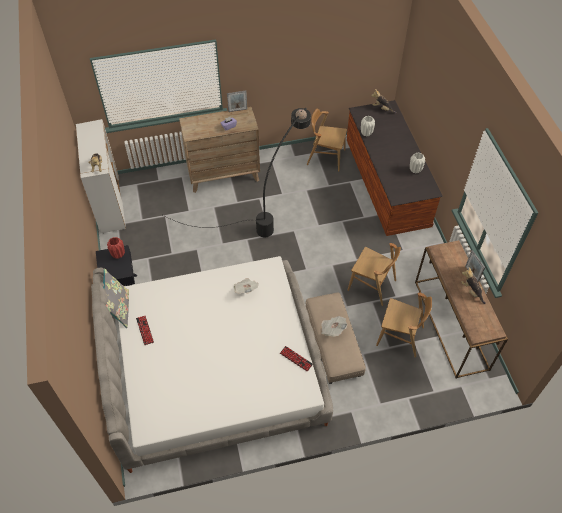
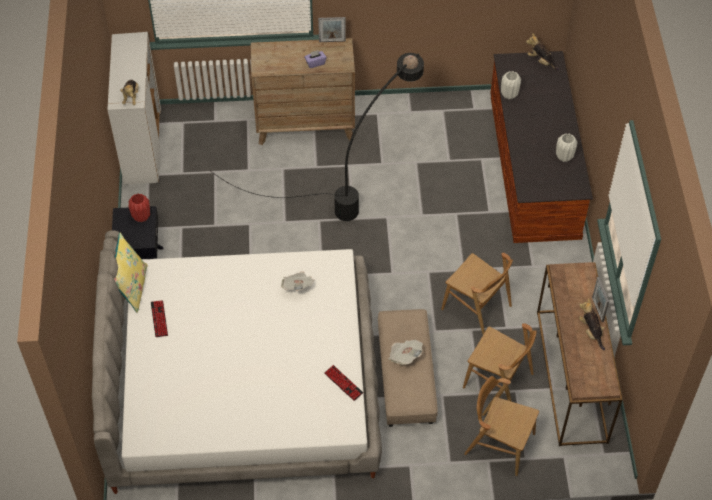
camera: 10 degrees right, 0 degrees up
grey pillow [103,269,129,328] -> yellow pillow [114,233,147,313]
brown chair [307,108,347,171] -> brown chair moved to [464,376,539,476]

